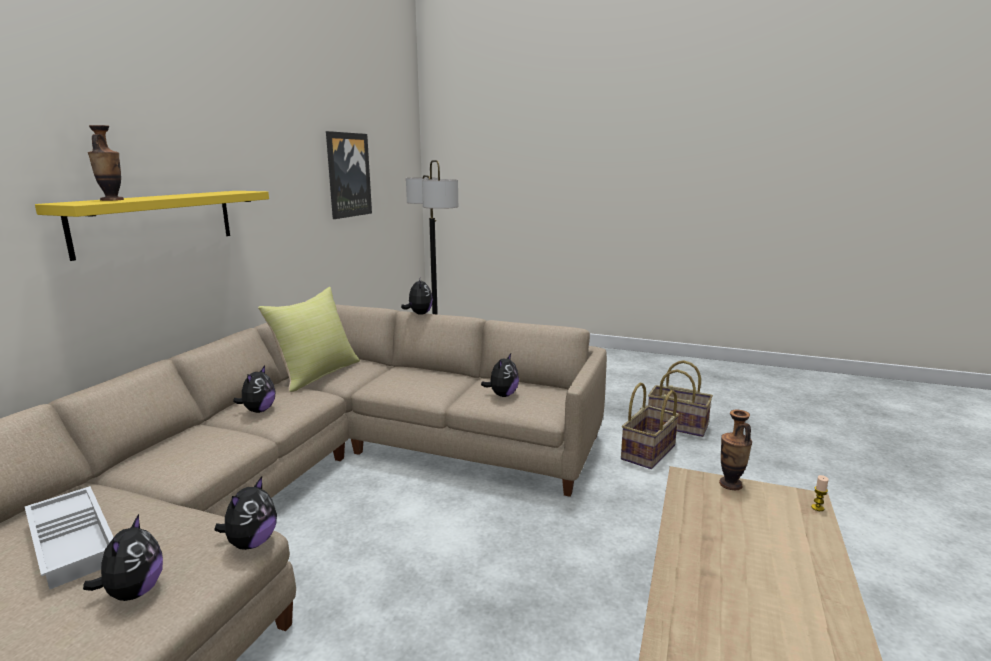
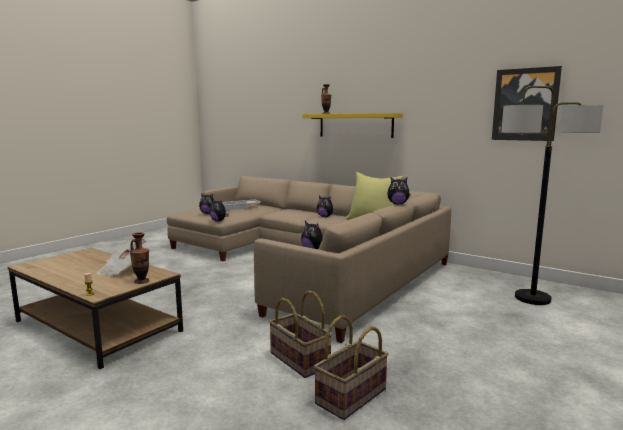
camera: 105 degrees right, 5 degrees down
none -> newspaper [96,238,149,276]

